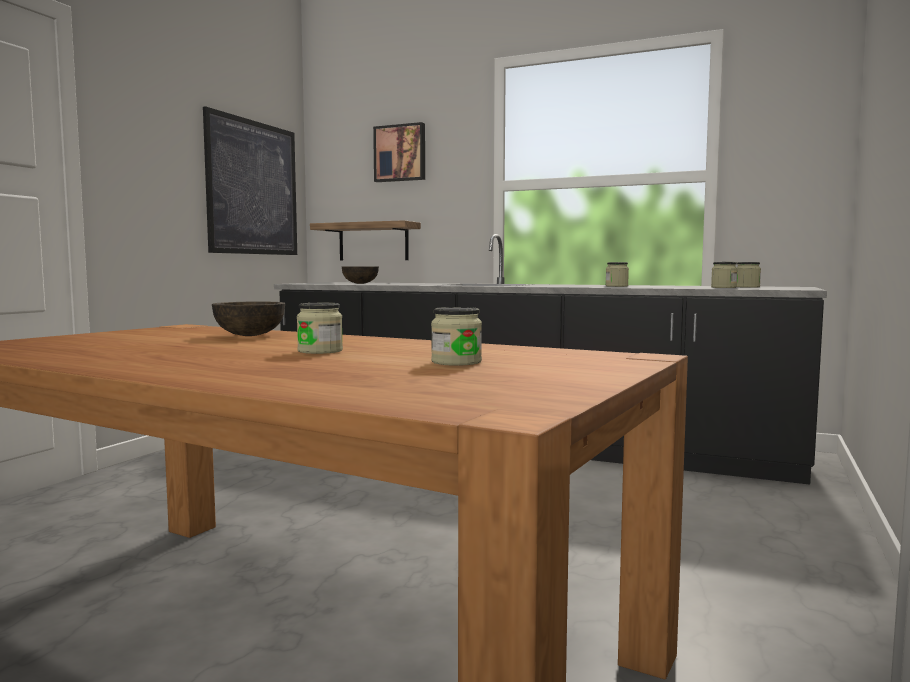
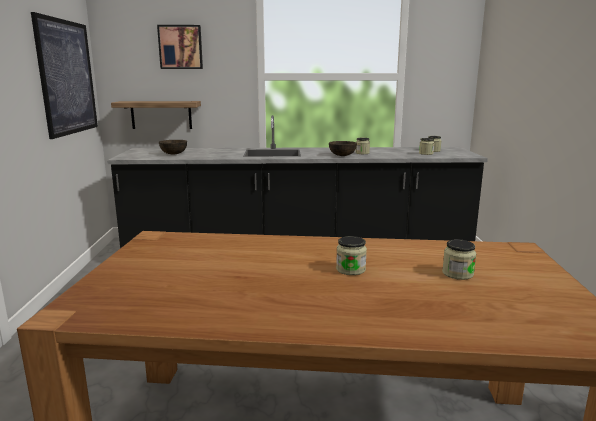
camera: 25 degrees left, 10 degrees up
brown bowl [212,302,285,336] -> brown bowl moved to [329,141,357,156]

